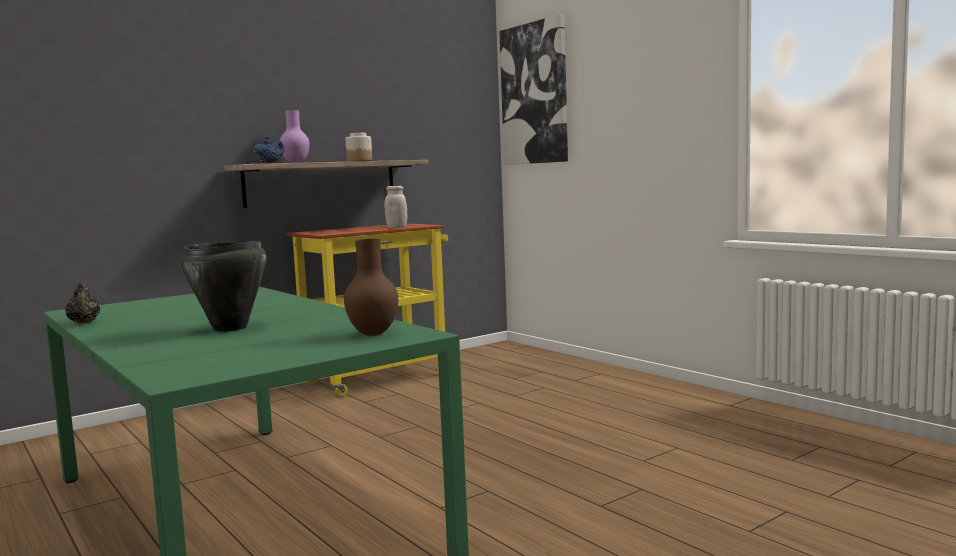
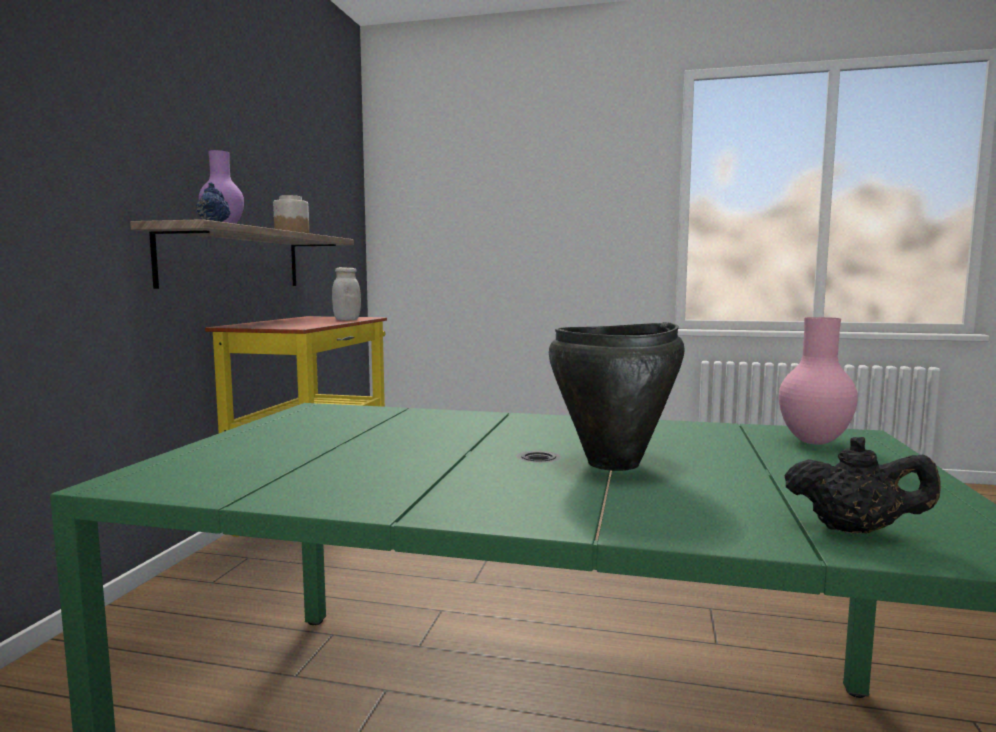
camera: 40 degrees left, 0 degrees up
black teapot [65,283,100,323] -> black teapot moved to [784,437,940,534]
brown vase [344,239,398,336] -> pink vase [779,317,858,445]
picture [499,14,568,165] -> none

